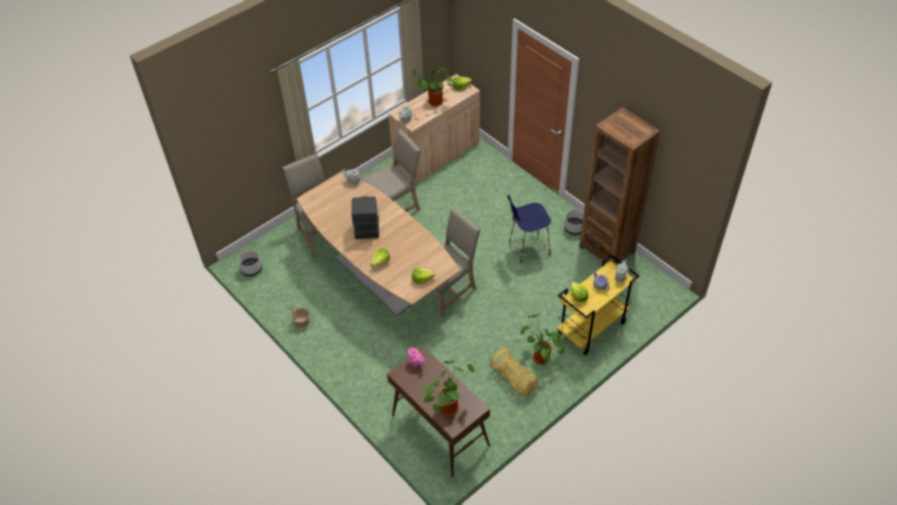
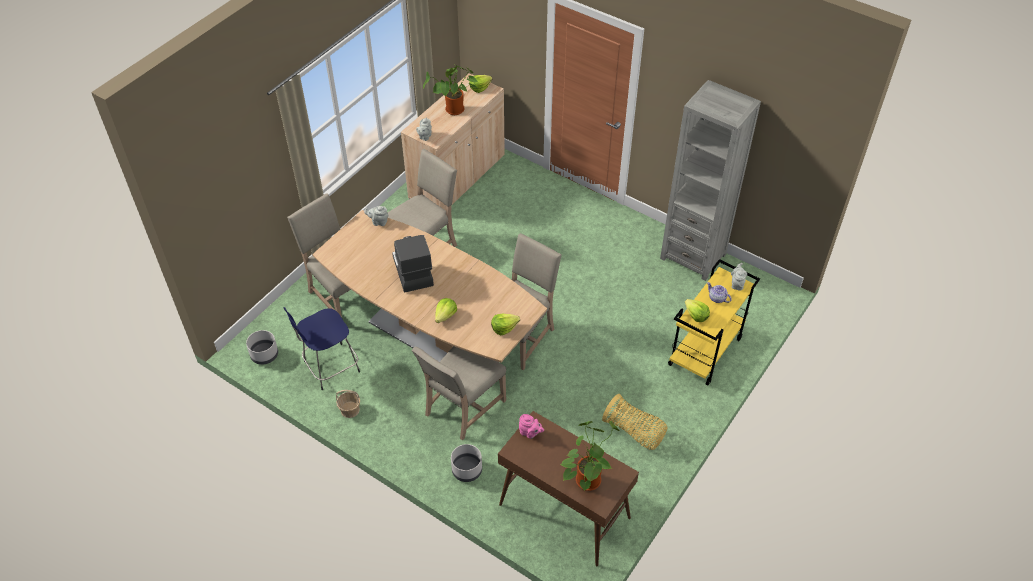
camera: 15 degrees left, 0 degrees up
blue stool [507,195,551,263] -> blue stool moved to [284,307,360,390]
potted plant [520,314,564,365] -> none
grey planter [564,210,584,235] -> grey planter moved to [451,444,482,482]
brown bookcase [579,107,660,264] -> grey bookcase [660,80,761,281]
none -> beige chair [412,346,506,440]

